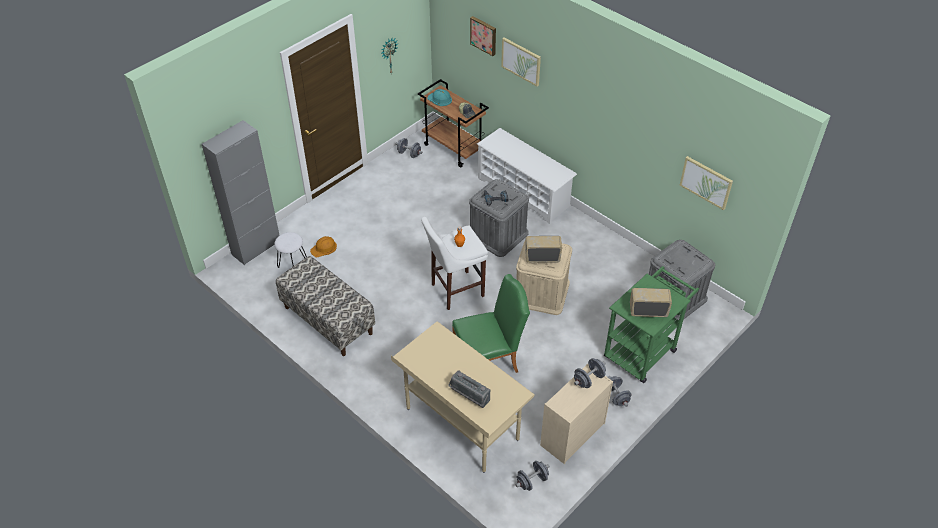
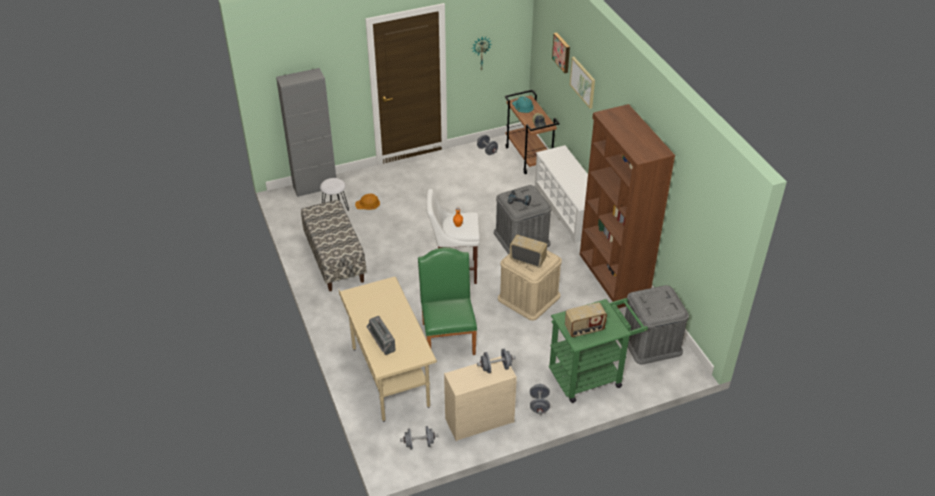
camera: 25 degrees right, 5 degrees down
green chair [452,274,530,373] -> green chair turned 105 degrees counterclockwise [418,247,477,355]
radio [630,288,672,317] -> radio turned 135 degrees clockwise [565,302,607,337]
picture [679,156,733,210] -> none
none -> brown bookcase [580,104,675,309]

